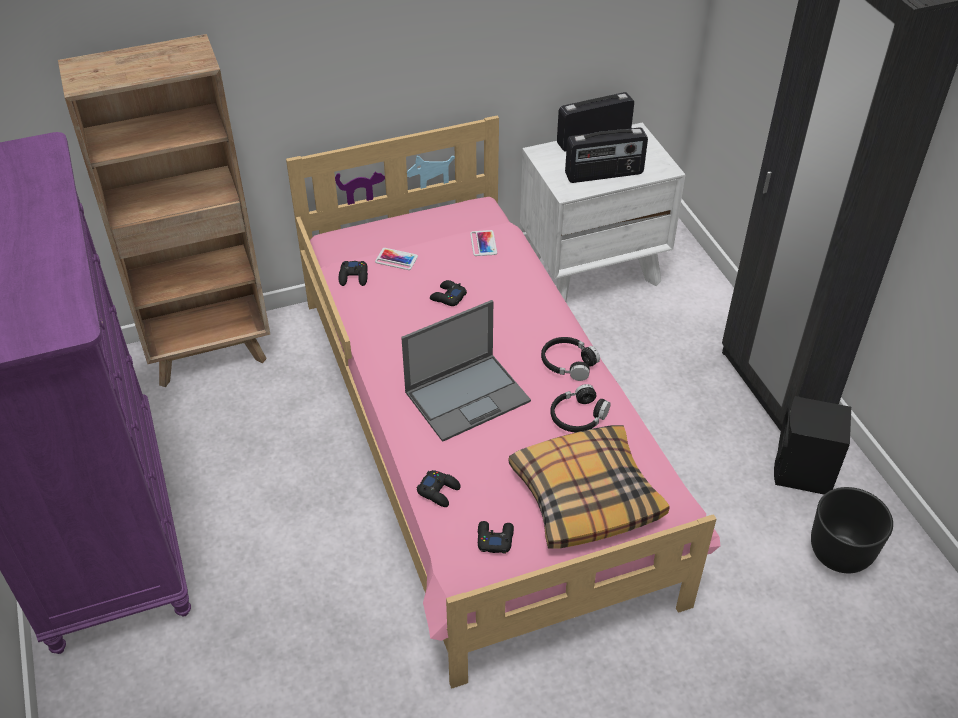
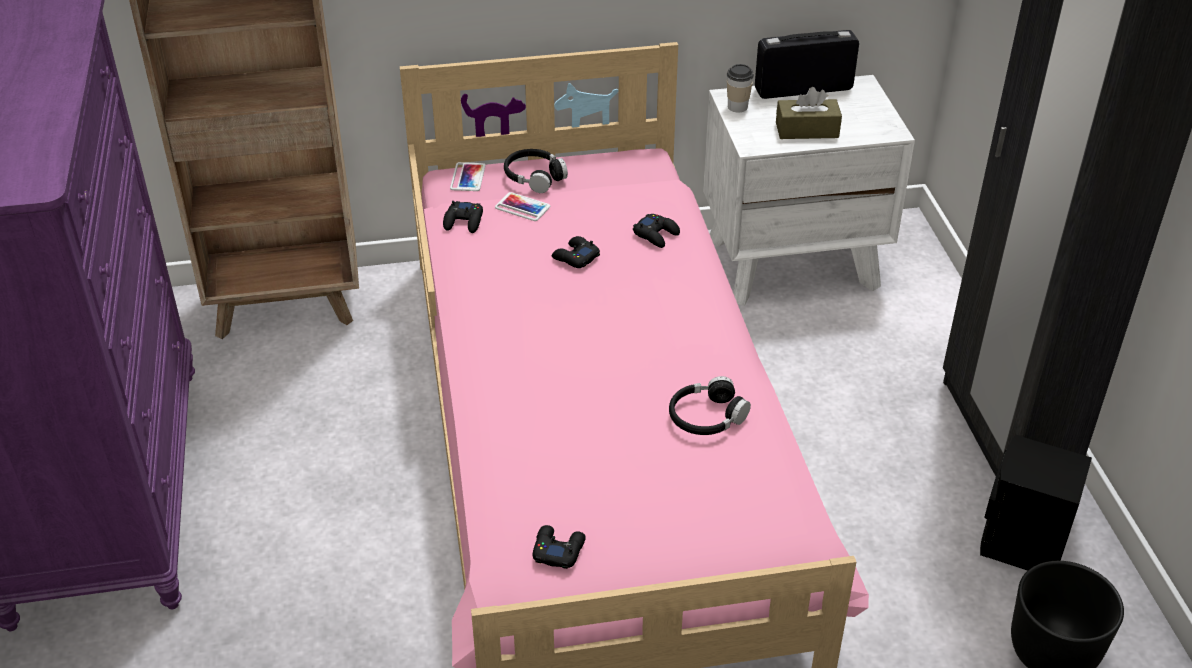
camera: 10 degrees right, 5 degrees down
laptop [401,300,531,442] -> none
black game controller [417,470,461,507] -> black game controller moved to [633,214,680,248]
phone [470,230,497,256] -> phone moved to [450,162,486,191]
pillow [509,425,670,548] -> none
black headphones [541,337,600,381] -> black headphones moved to [504,149,568,193]
radio [565,127,648,183] -> brown tissue box [776,87,842,139]
none -> cup [727,64,754,113]

